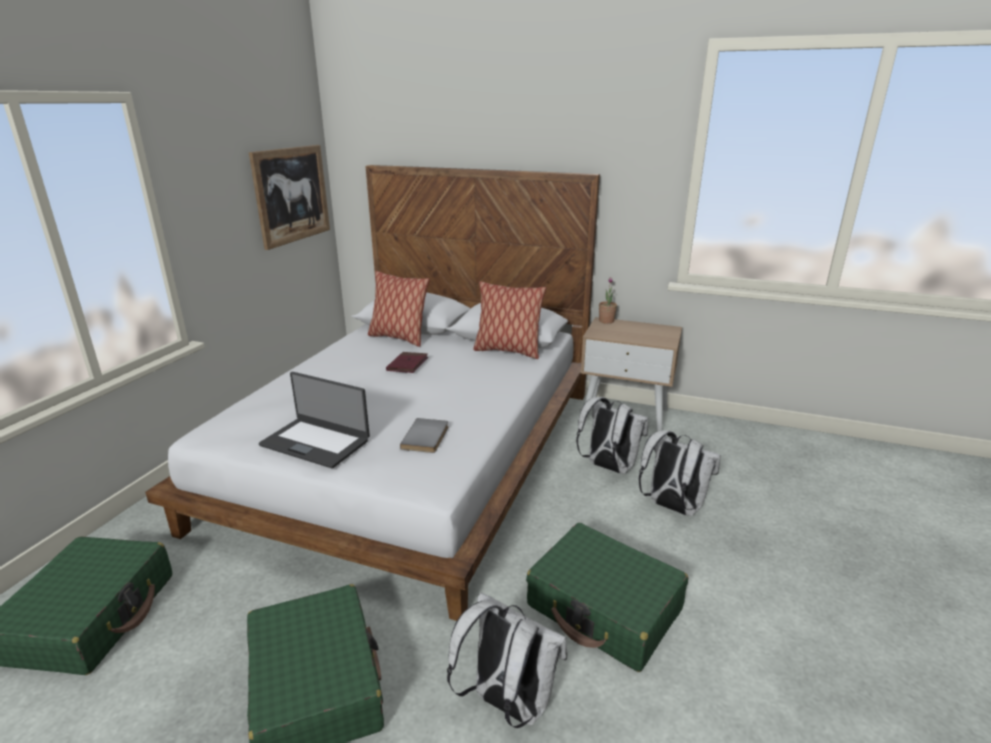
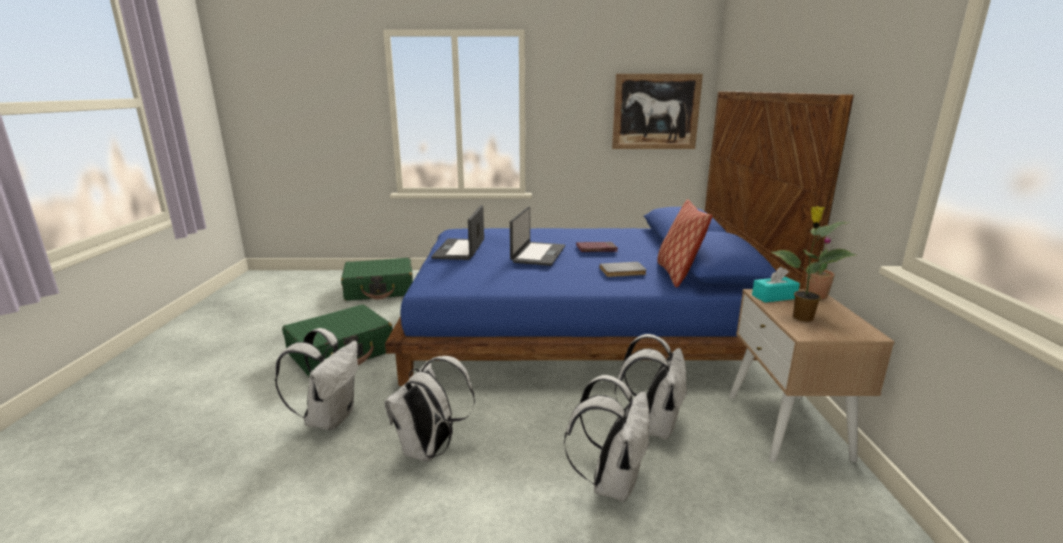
camera: 70 degrees right, 5 degrees down
white bed [145,165,600,621] -> blue bed [385,91,854,386]
pillow [368,271,430,347] -> none
grey book [400,418,448,453] -> grey book moved to [600,262,647,277]
green suitcase [526,523,688,672] -> white backpack [384,356,475,461]
none -> laptop [510,207,565,266]
none -> turquoise tissue box [752,267,800,303]
none -> potted plant [771,206,856,322]

